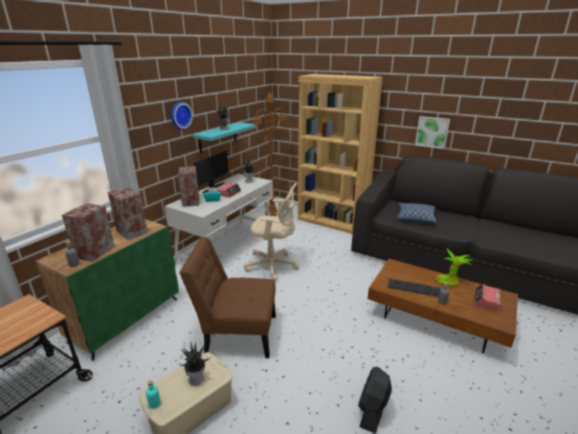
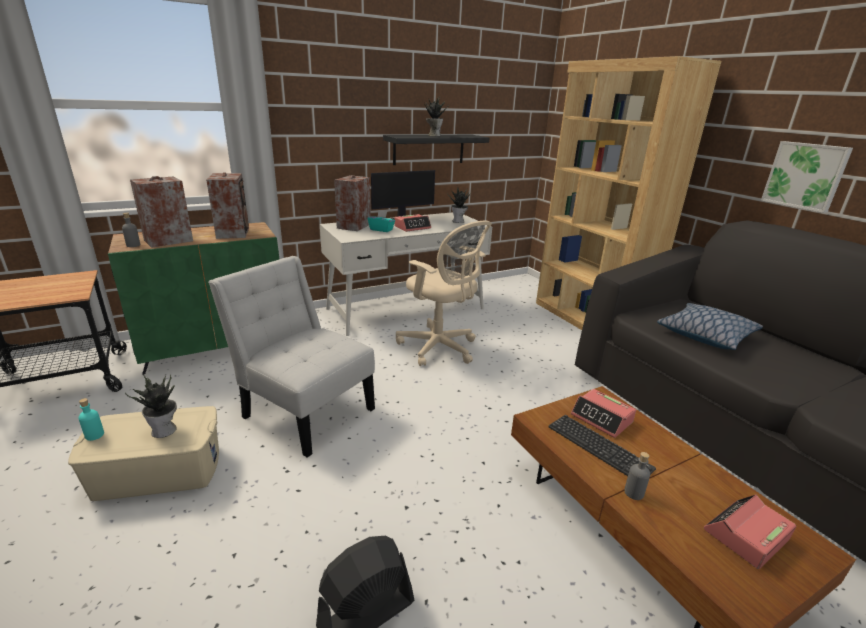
camera: 30 degrees right, 0 degrees up
wall clock [171,101,193,130] -> none
brown chair [179,237,276,358] -> white chair [208,256,375,458]
turquoise shelf [193,122,256,153] -> black shelf [383,135,489,165]
brown floor lamp [253,92,287,216] -> none
potted plant [436,248,473,287] -> none
none -> alarm clock [571,389,636,438]

